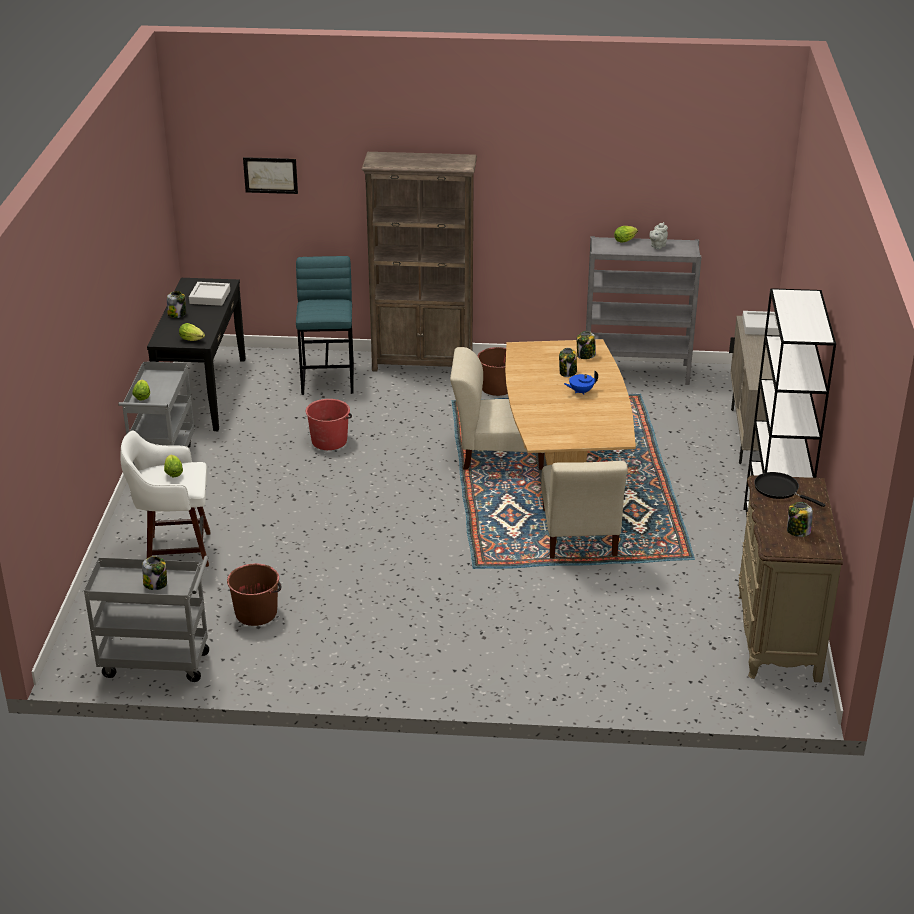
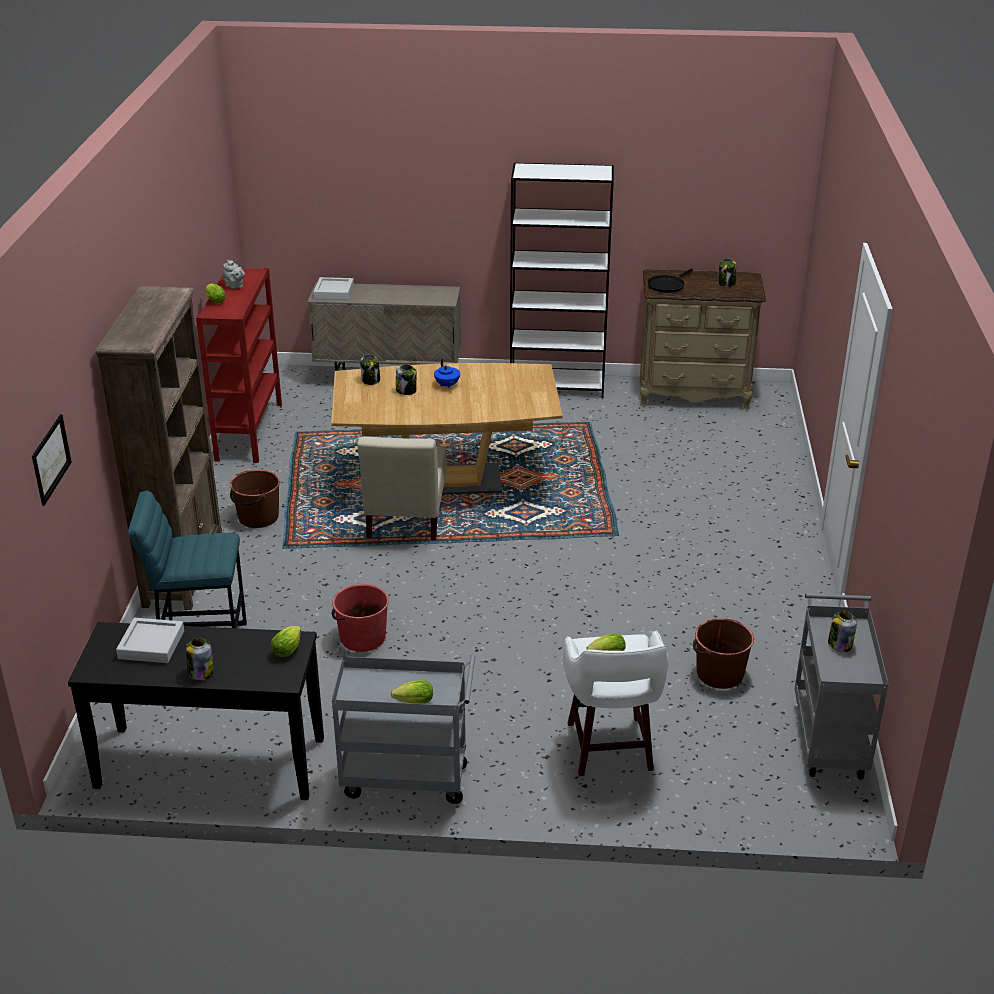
camera: 90 degrees left, 0 degrees up
beige chair [541,461,628,559] -> none
grey bookcase [586,236,701,385] -> red bookcase [196,268,282,463]

